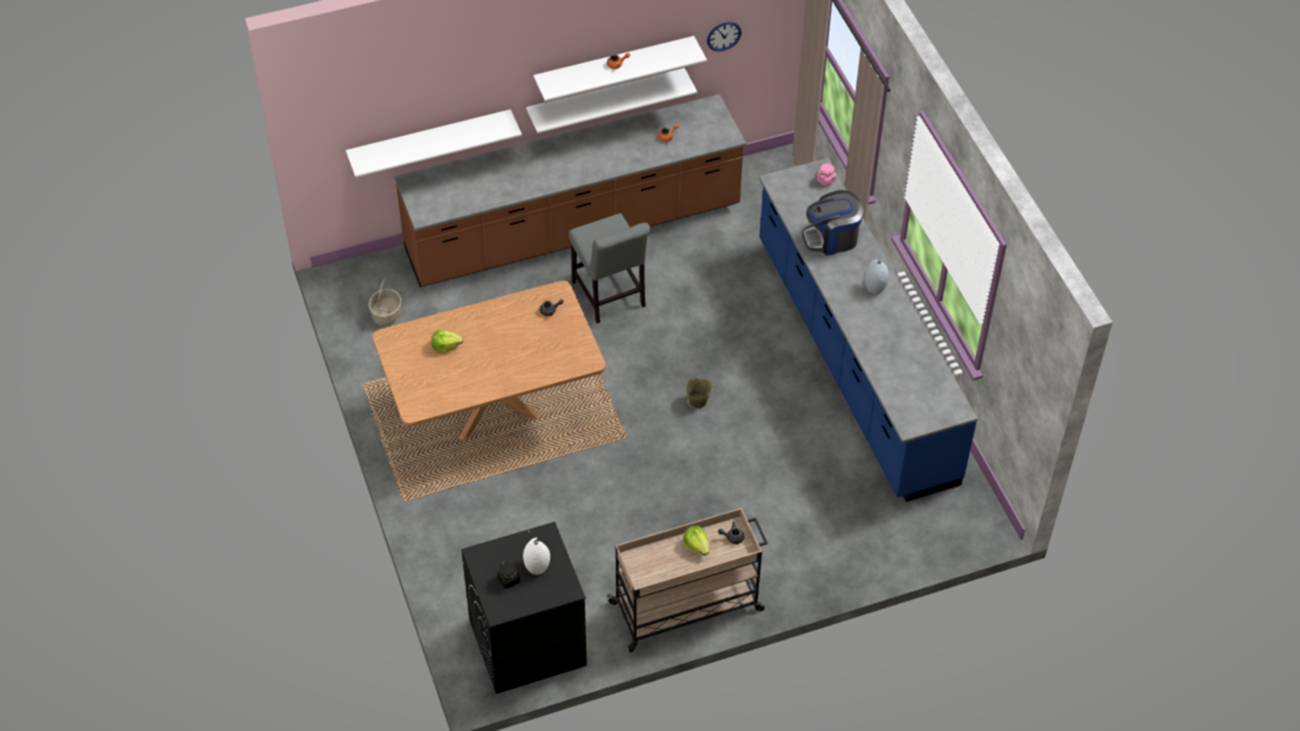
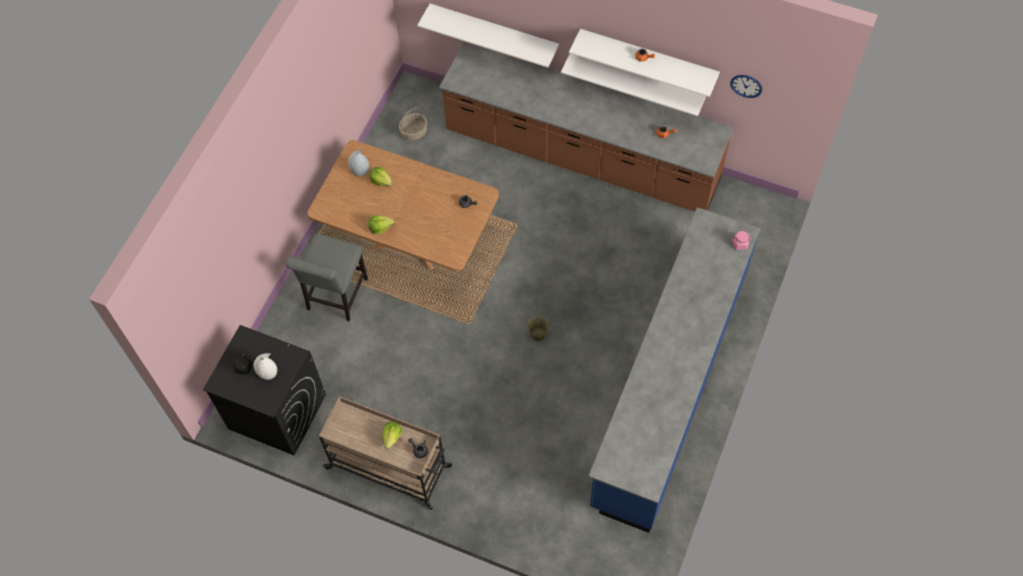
camera: 45 degrees right, 10 degrees up
grey chair [569,213,651,323] -> grey chair moved to [286,234,368,321]
coffee machine [802,190,863,256] -> none
grey vase [864,259,889,294] -> grey vase moved to [349,150,369,177]
none -> lettuce [368,215,394,234]

